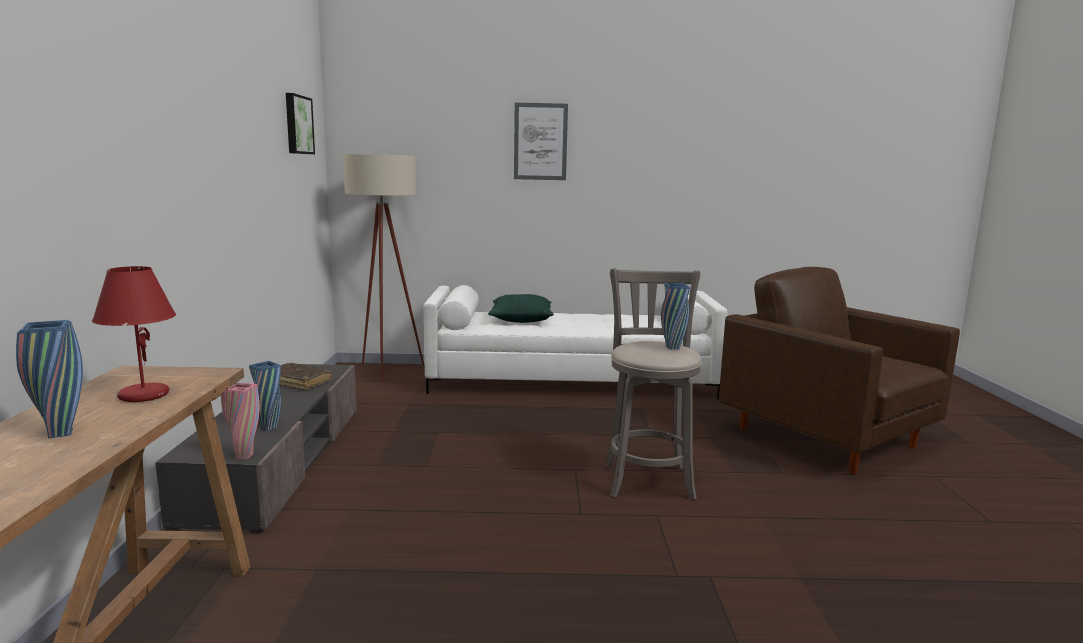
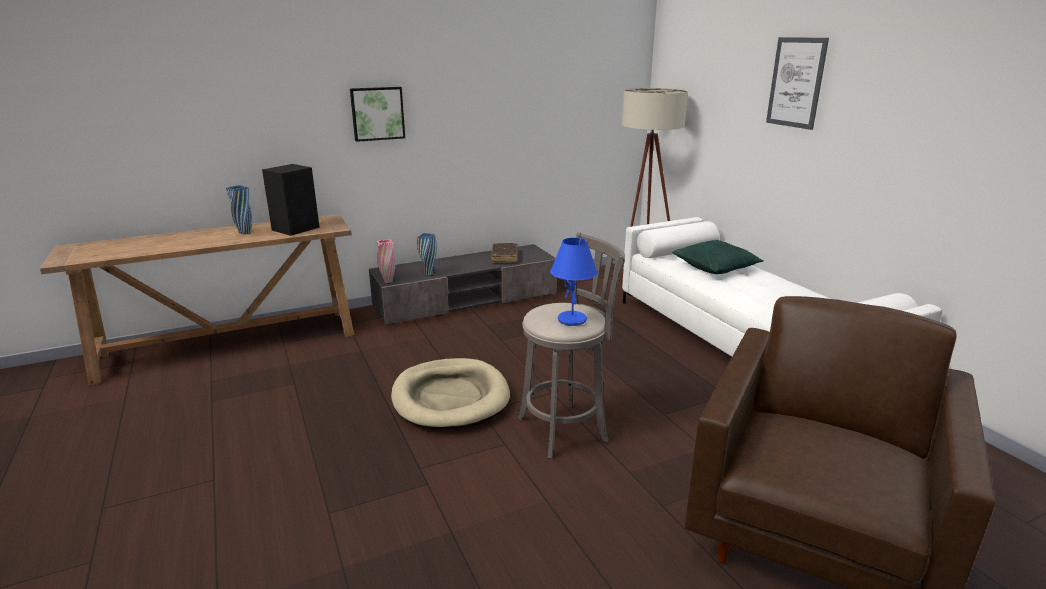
camera: 65 degrees right, 10 degrees up
red table lamp [92,266,176,402] -> black speaker [262,164,320,236]
picture [286,93,315,154] -> picture moved to [350,87,405,142]
blue vase [661,283,690,350] -> blue table lamp [550,238,598,326]
none -> beige dog bed [391,358,510,430]

